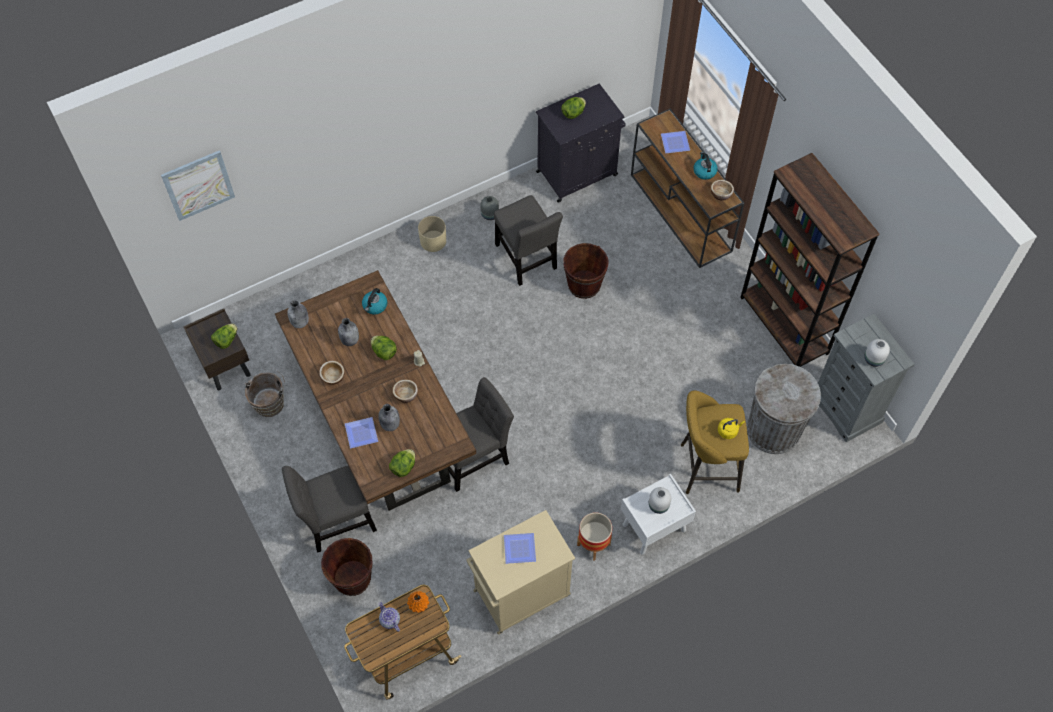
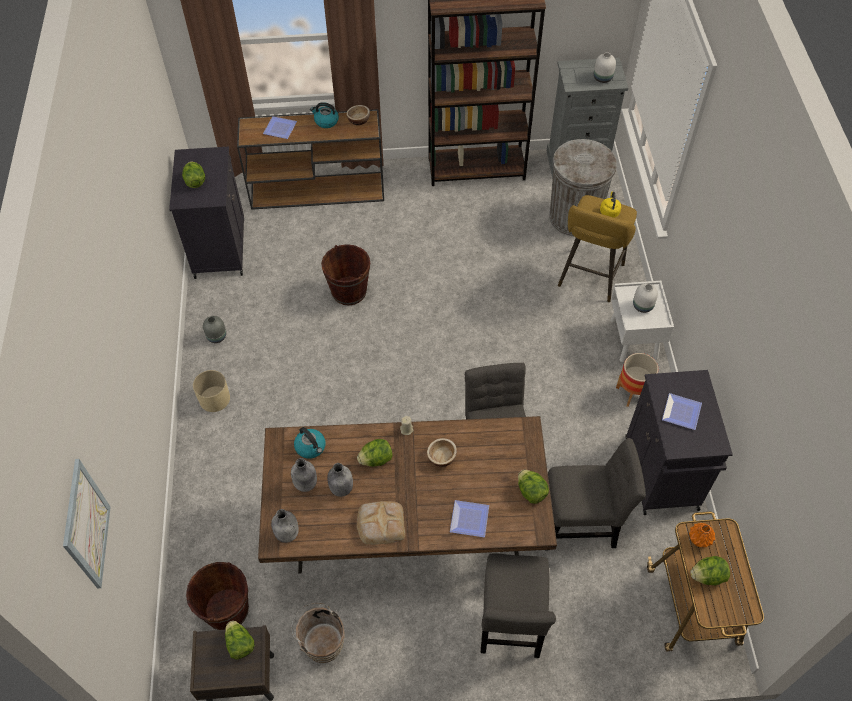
camera: 65 degrees left, 5 degrees down
bowl [319,361,345,384] -> bread [357,501,405,545]
brown bucket [321,538,372,596] -> brown bucket moved to [186,562,249,630]
grey bottle [378,404,400,431] -> grey bottle moved to [291,458,317,492]
teapot [379,602,400,632] -> lettuce [690,556,730,585]
beige cabinet [466,510,575,634] -> black cabinet [625,370,733,515]
grey chair [494,195,563,286] -> grey chair moved to [545,438,646,551]

